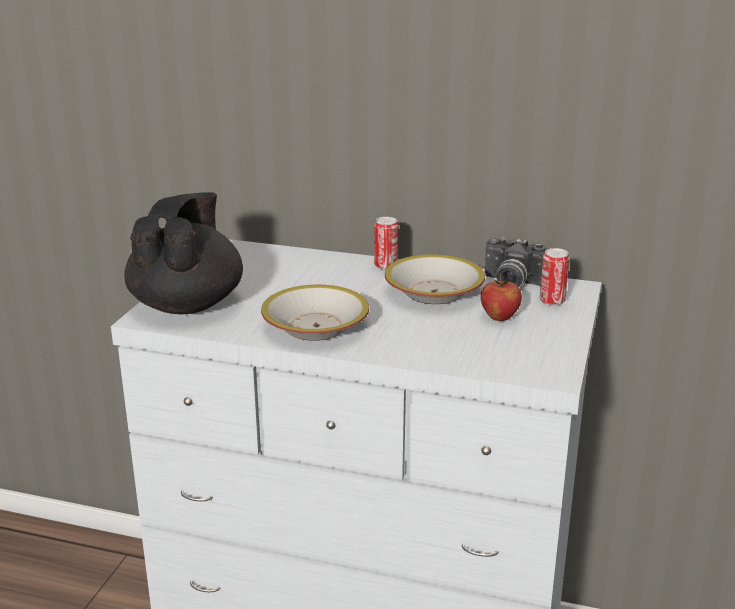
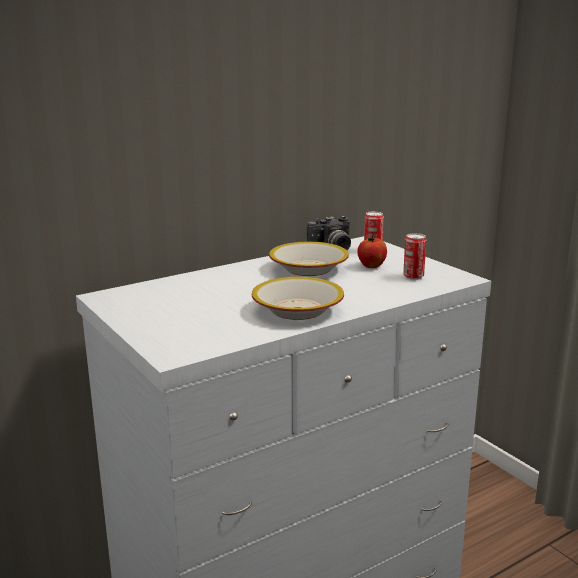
camera: 50 degrees left, 5 degrees down
black teapot [125,192,243,314] -> none
can [374,217,399,270] -> can moved to [403,233,426,280]

